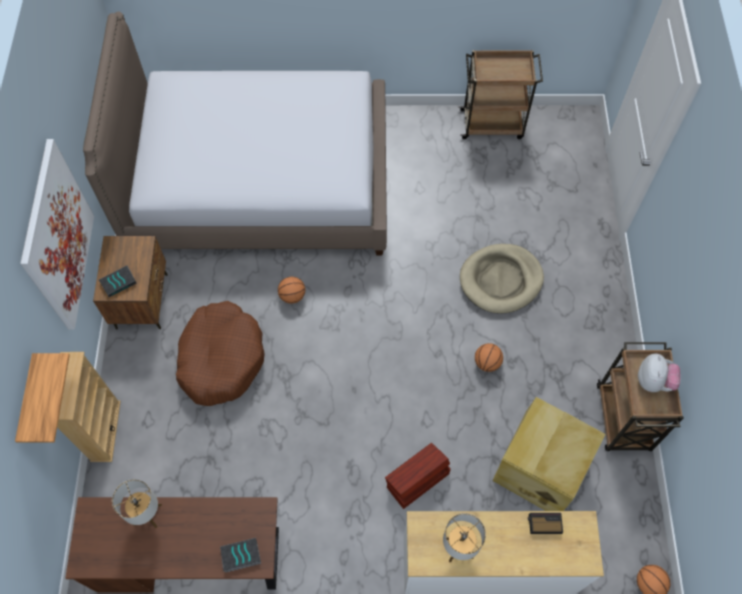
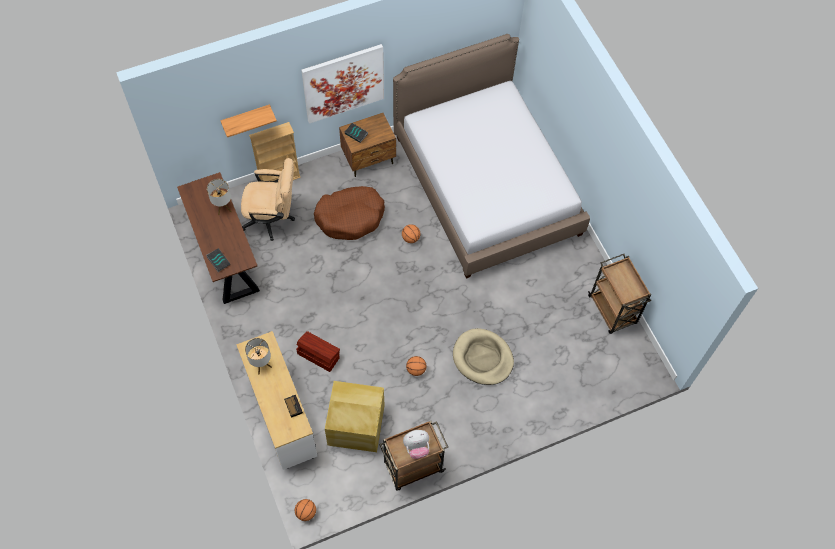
camera: 65 degrees right, 0 degrees up
none -> beige office chair [241,158,295,241]

